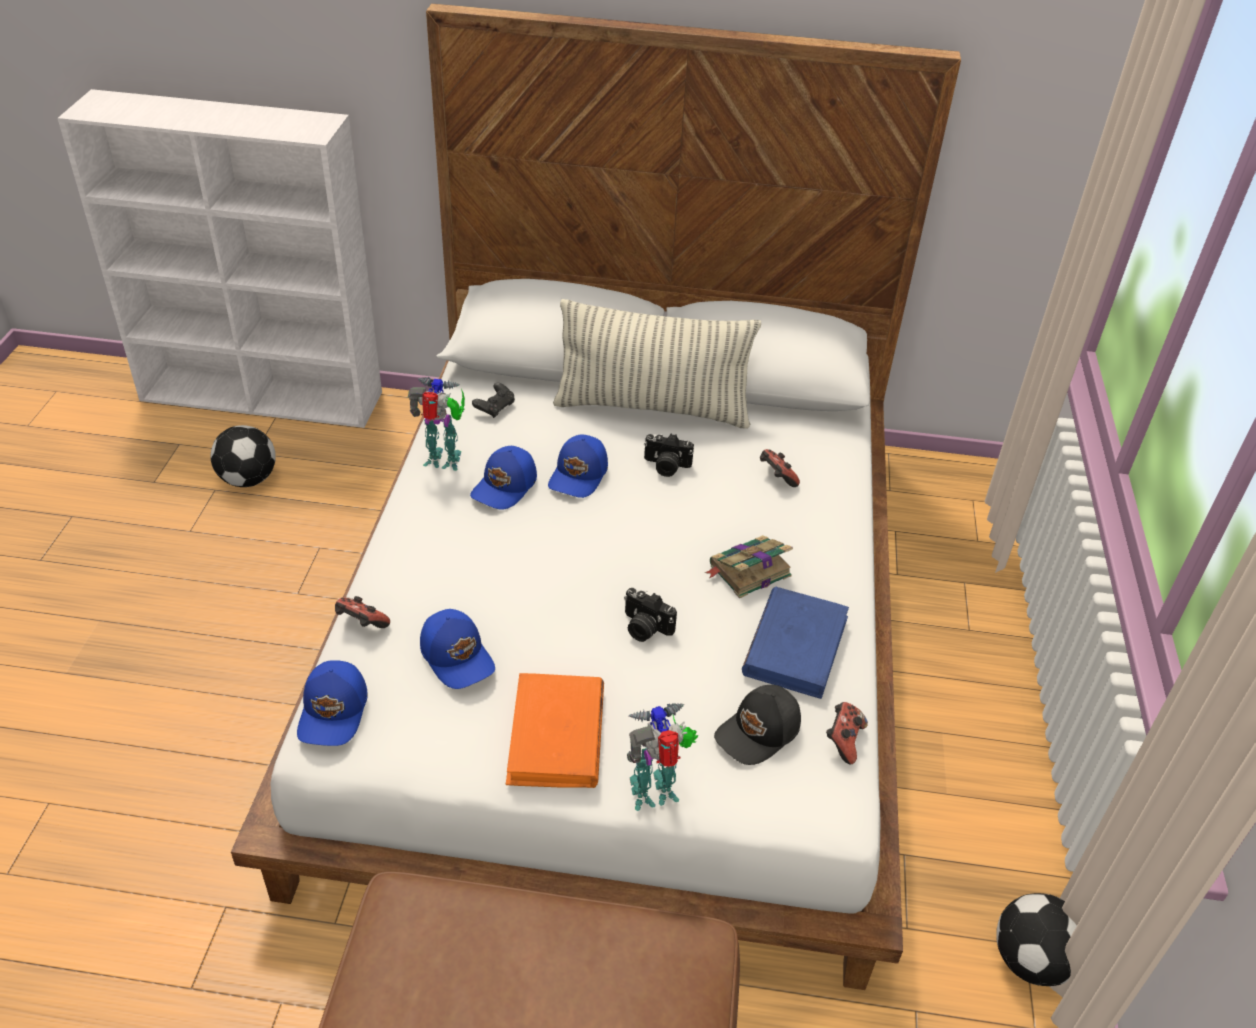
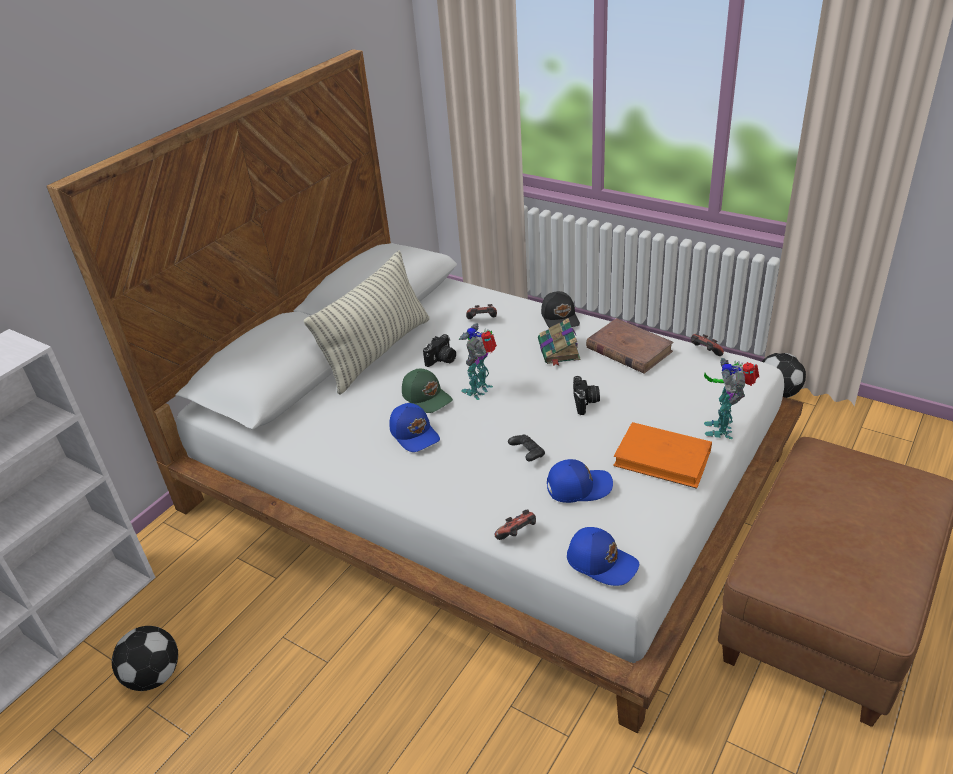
camera: 60 degrees left, 5 degrees down
toy robot [408,377,465,471] -> toy robot moved to [459,323,497,400]
black game controller [472,383,515,418] -> black game controller moved to [508,435,545,461]
blue cap [548,434,608,498] -> green cap [402,369,453,413]
camera [624,588,677,642] -> camera turned 60 degrees counterclockwise [573,376,600,415]
black cap [714,685,801,765] -> black cap moved to [541,291,580,328]
blue book [742,587,849,699] -> brown book [586,318,674,374]

